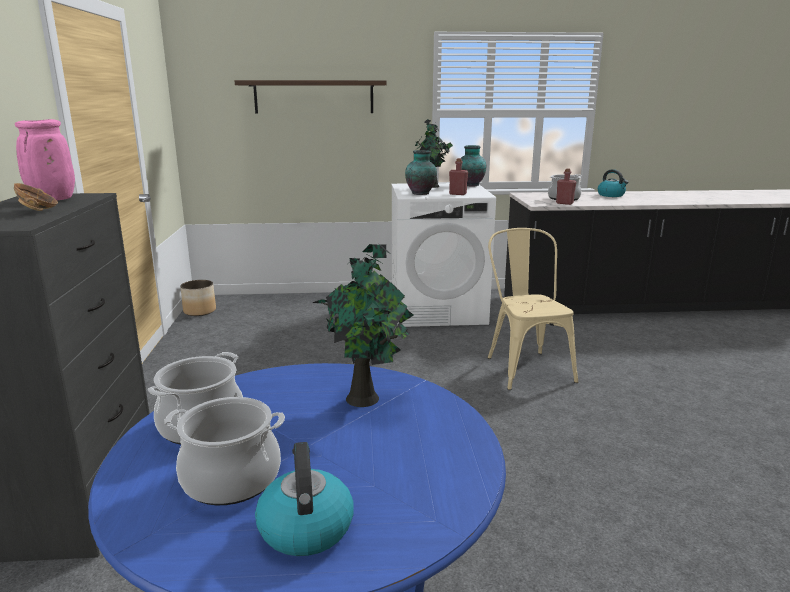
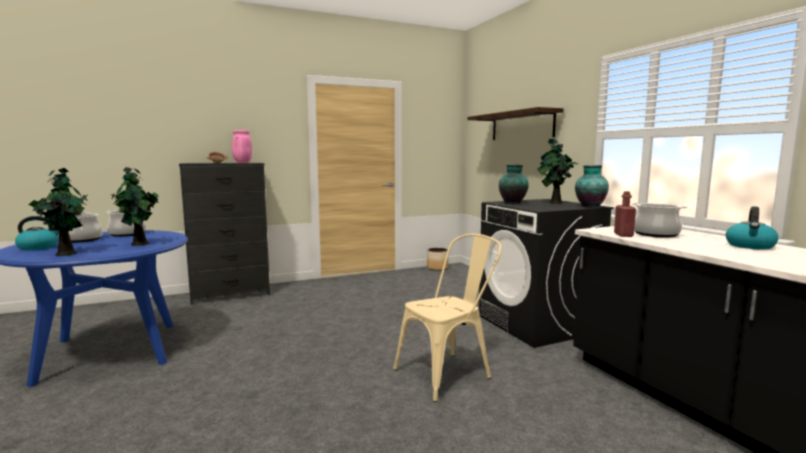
camera: 70 degrees right, 10 degrees down
white washing machine [392,183,496,327] -> black washing machine [479,199,614,348]
red bottle [449,158,468,195] -> none
none -> potted plant [29,168,88,256]

